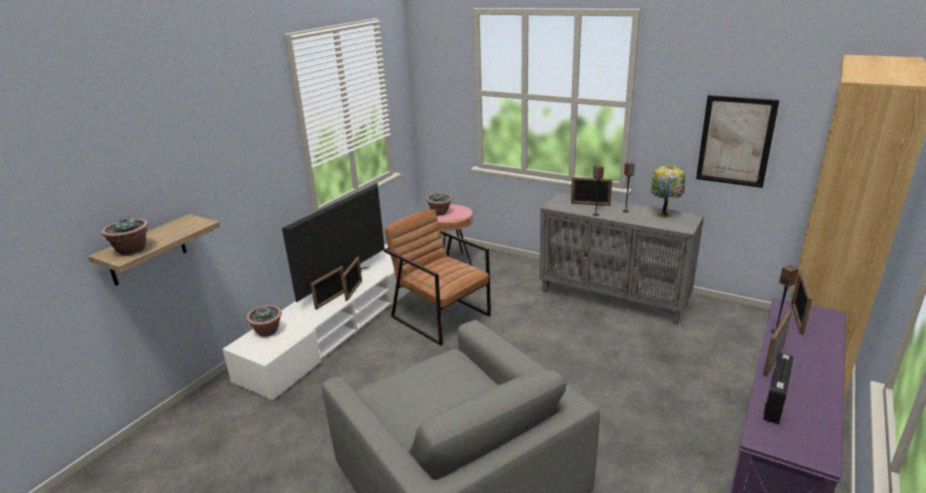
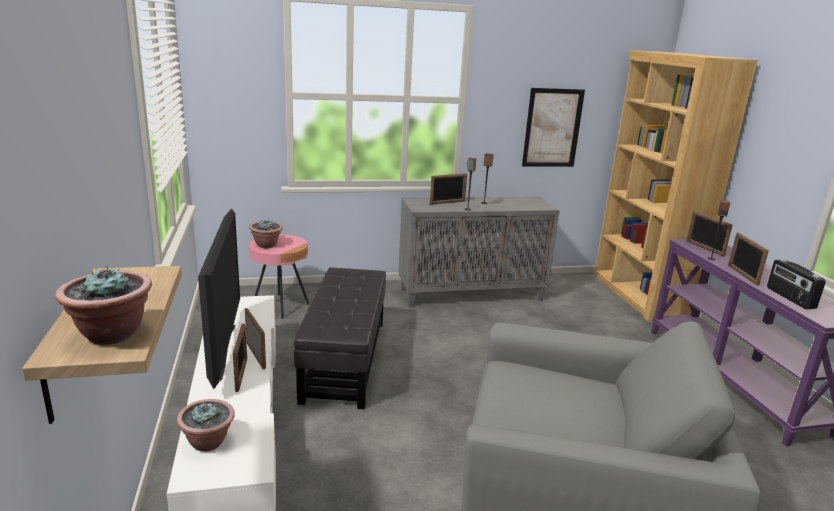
camera: 45 degrees left, 5 degrees down
brown armchair [384,209,491,345] -> black ottoman [294,268,386,409]
table lamp [651,165,685,218] -> none

